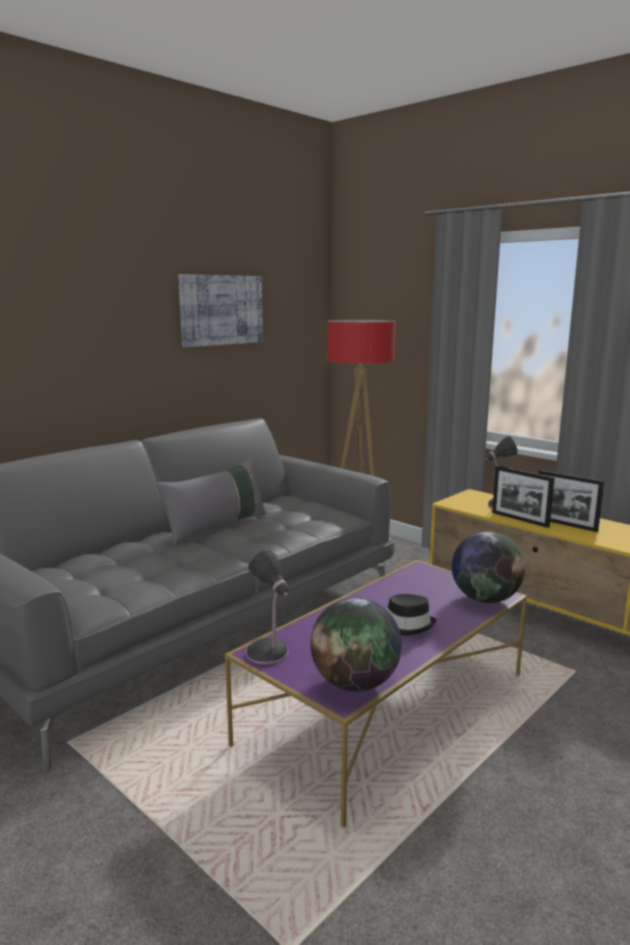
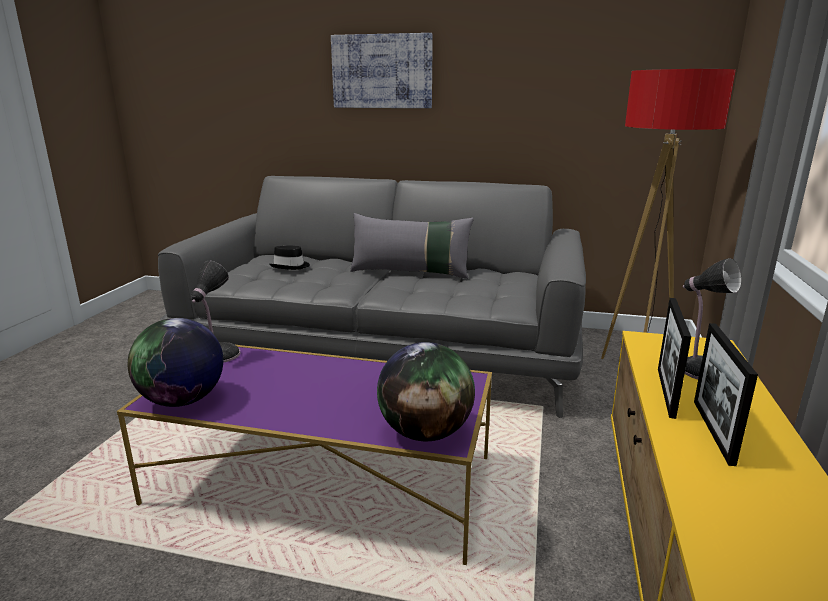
camera: 60 degrees right, 5 degrees up
picture [178,274,263,347] -> picture moved to [331,33,433,108]
black hat [387,594,436,635] -> black hat moved to [269,245,310,270]

